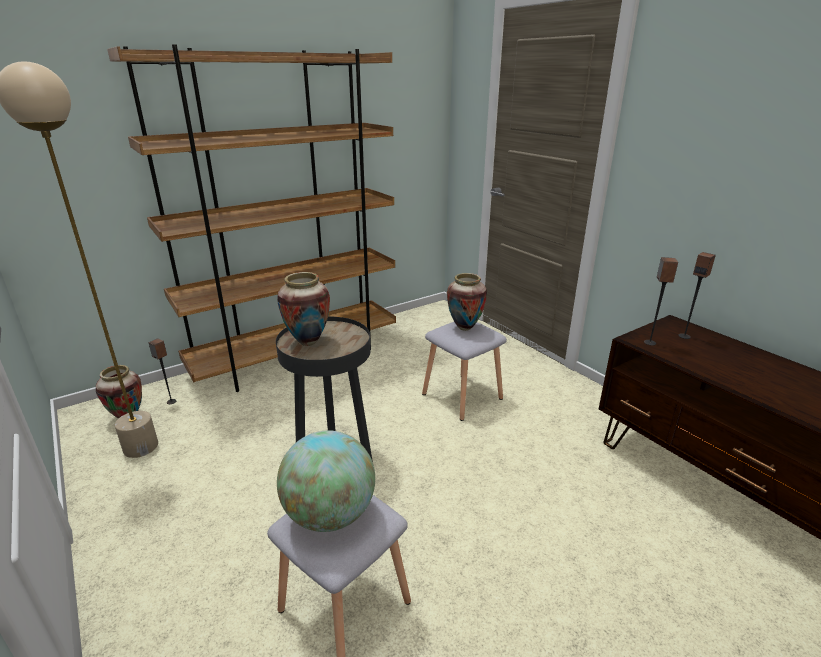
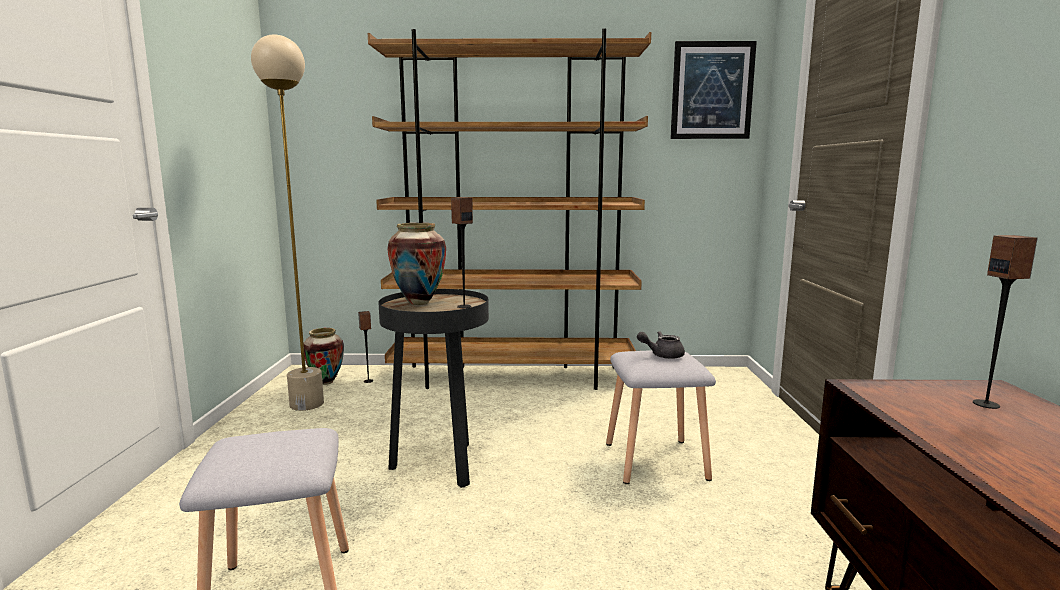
camera: 35 degrees right, 15 degrees down
globe [277,430,375,532] -> none
vase [447,273,487,331] -> grey teapot [637,331,685,359]
speaker [644,257,678,346] -> speaker moved to [451,197,473,308]
none -> picture [670,41,757,139]

